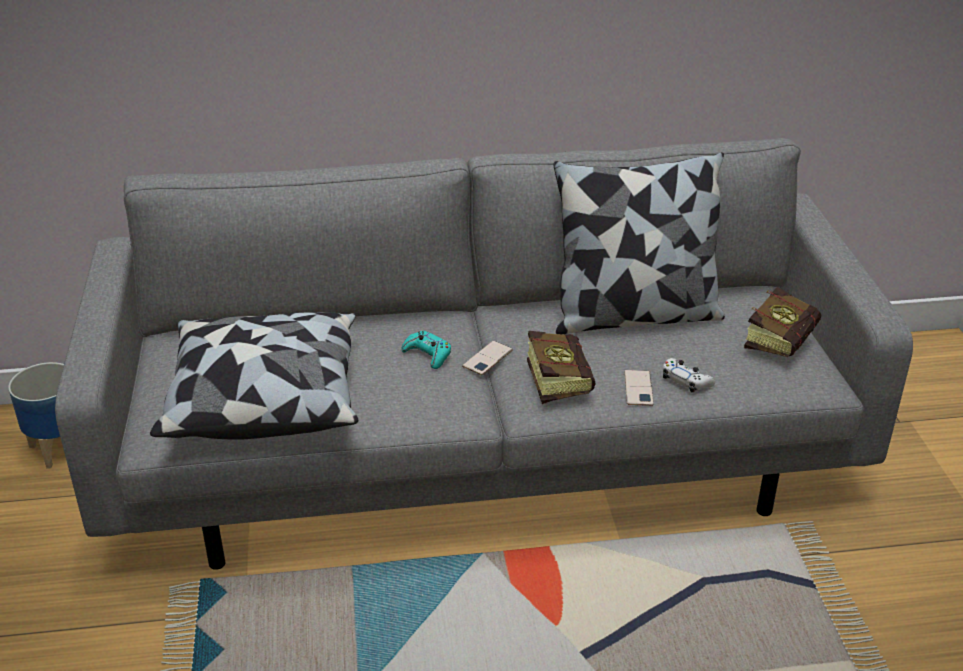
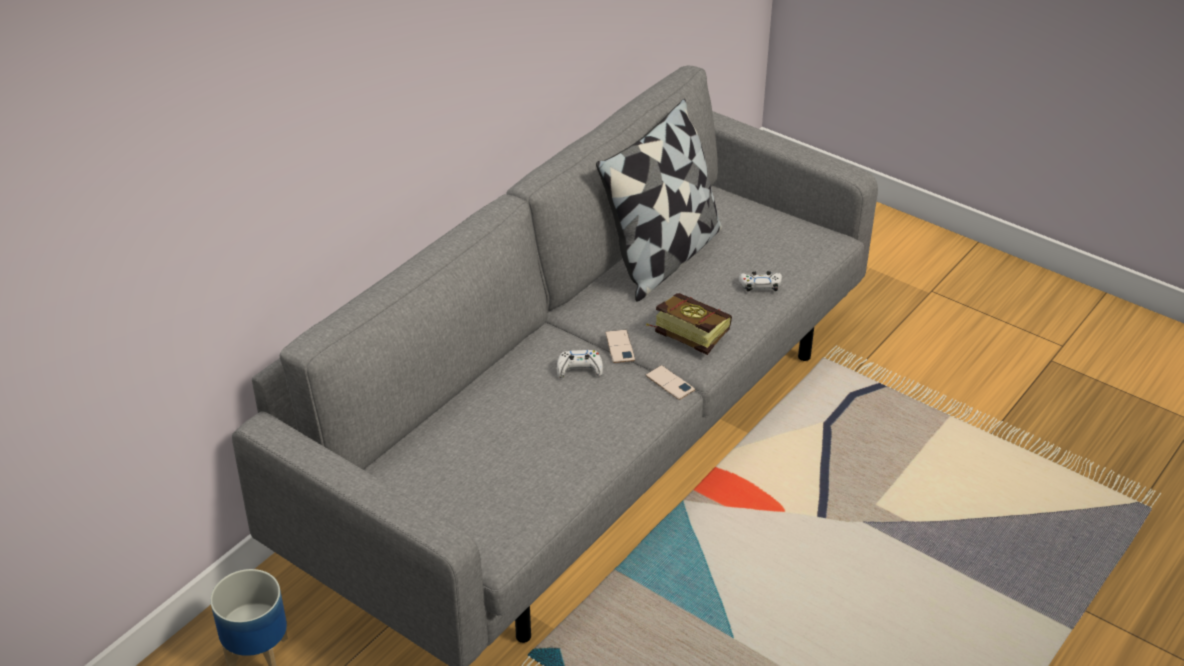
camera: 45 degrees left, 5 degrees up
pillow [150,312,358,440] -> none
turquoise game controller [401,331,451,369] -> white game controller [557,350,603,378]
phone [625,370,653,406] -> phone moved to [646,365,695,400]
book [744,287,822,357] -> none

